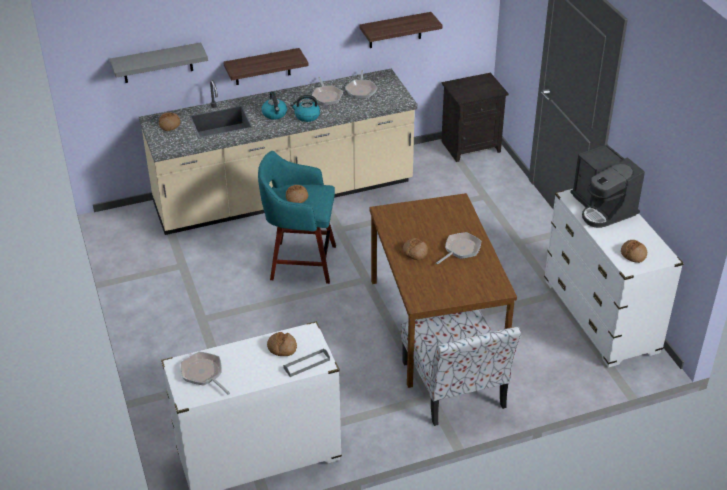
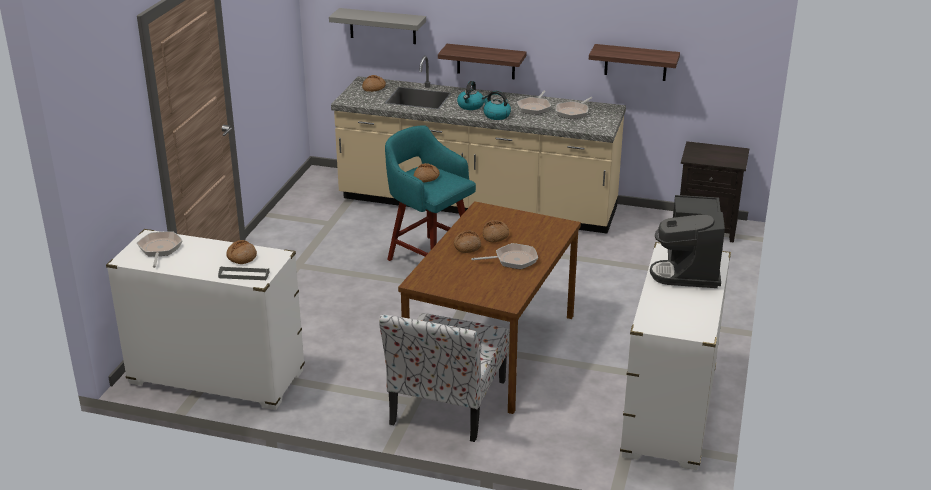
camera: 35 degrees right, 10 degrees down
bread [621,240,647,263] -> bread moved to [482,220,509,242]

